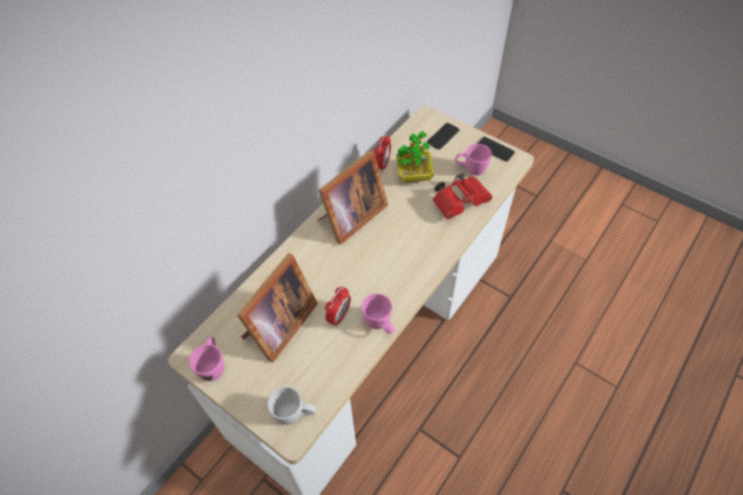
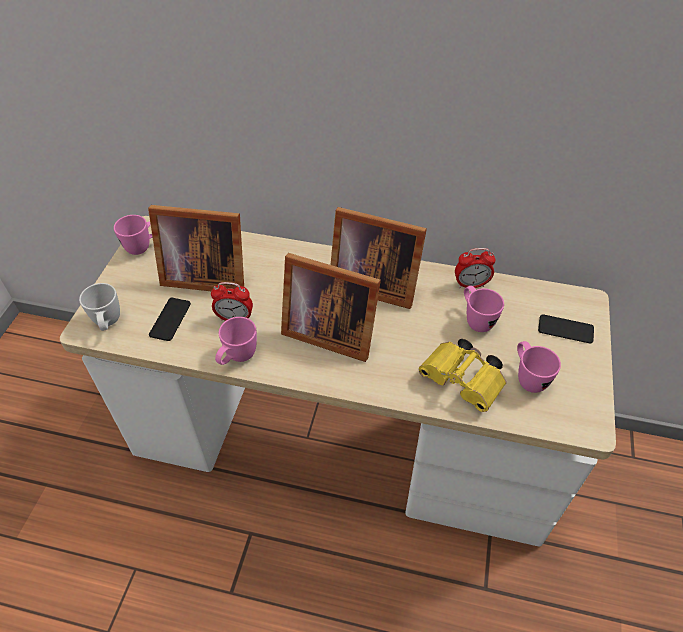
camera: 65 degrees right, 5 degrees down
potted plant [396,131,434,182] -> pink mug [464,286,504,332]
red binoculars [433,173,492,220] -> yellow binoculars [419,339,506,412]
phone [477,137,515,162] -> phone moved to [149,298,191,341]
none -> picture frame [281,253,381,362]

